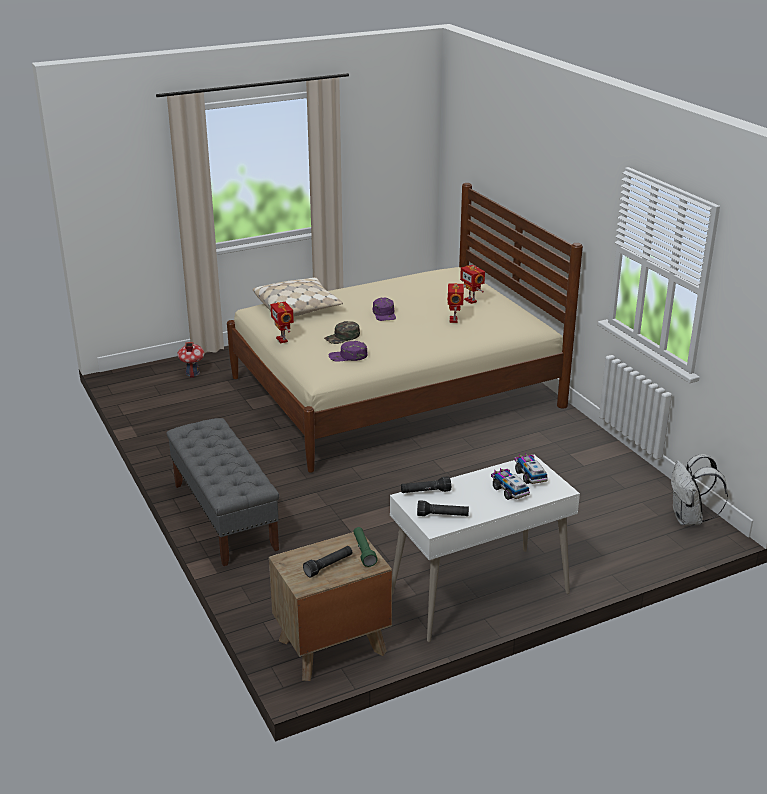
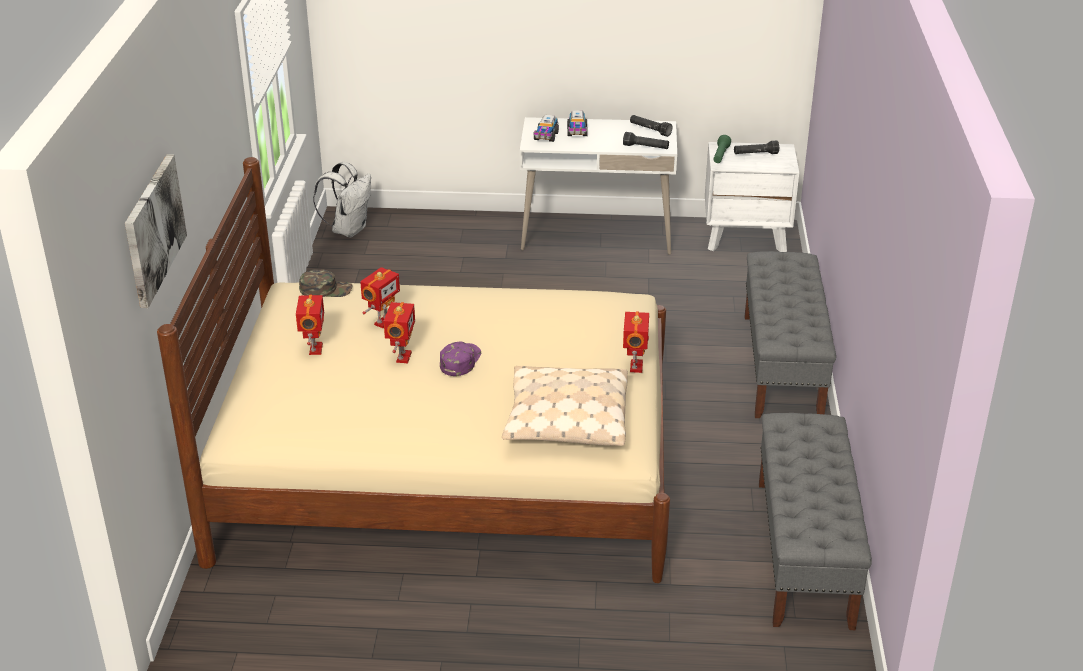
camera: 150 degrees left, 5 degrees up
toy house [177,342,204,378] -> none
brown nightstand [269,532,392,681] -> white nightstand [705,142,799,252]
green cap [324,321,360,344] -> green cap moved to [299,269,352,297]
purple cap [329,341,368,362] -> none
none -> picture [125,154,187,308]
none -> toy robot [384,302,415,363]
none -> grey bench [759,413,872,630]

